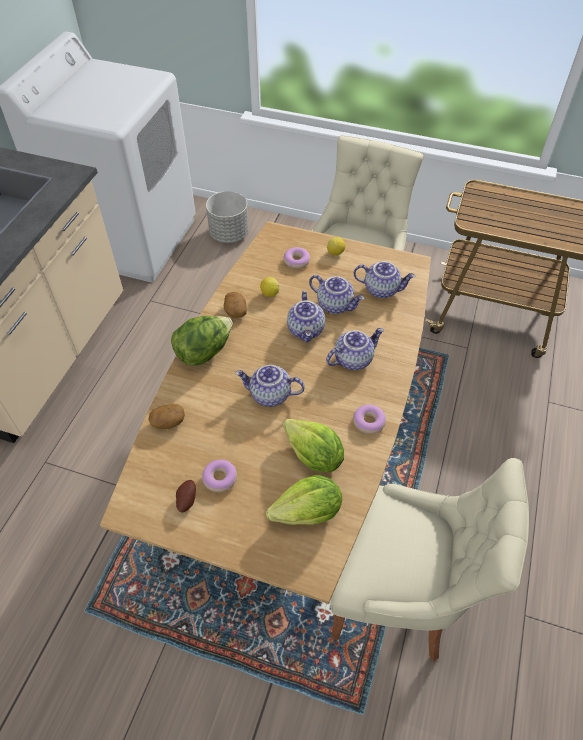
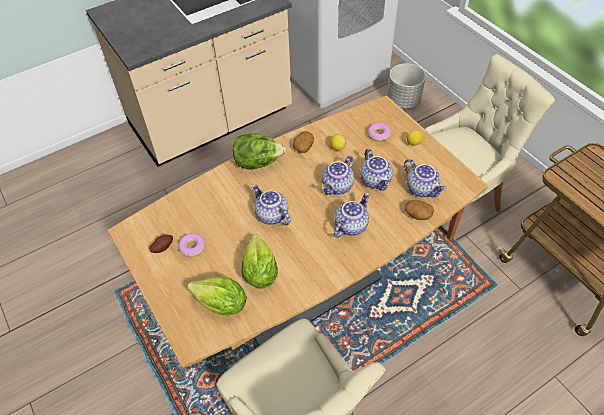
camera: 40 degrees right, 0 degrees up
potato [149,404,185,429] -> potato moved to [405,200,434,220]
teapot [326,328,384,370] -> teapot turned 60 degrees counterclockwise [334,193,370,238]
donut [353,405,386,434] -> none

